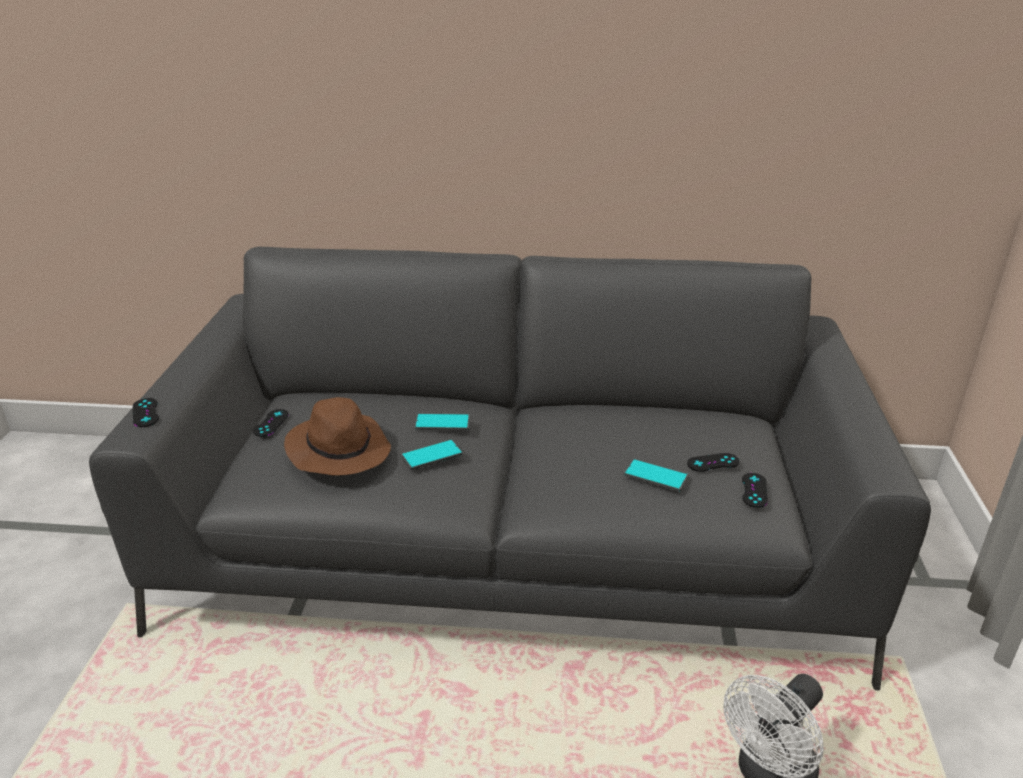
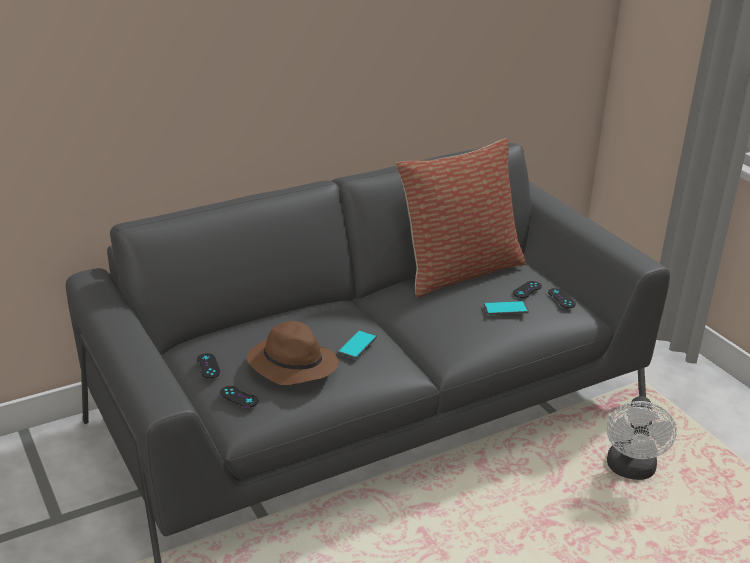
camera: 35 degrees left, 0 degrees up
black game controller [133,398,159,427] -> black game controller moved to [220,386,258,408]
phone [415,413,470,430] -> none
none -> pillow [396,138,526,297]

